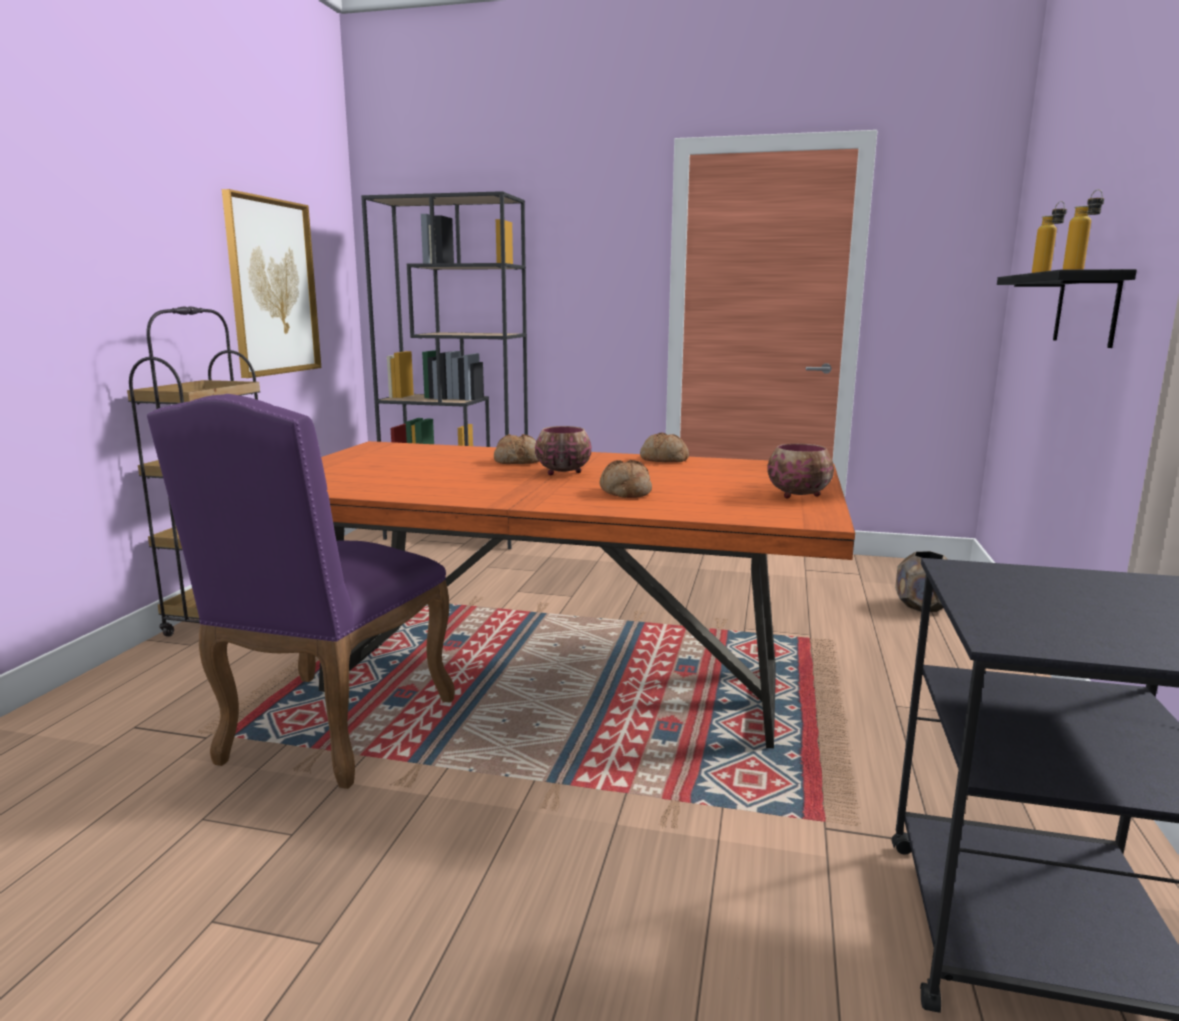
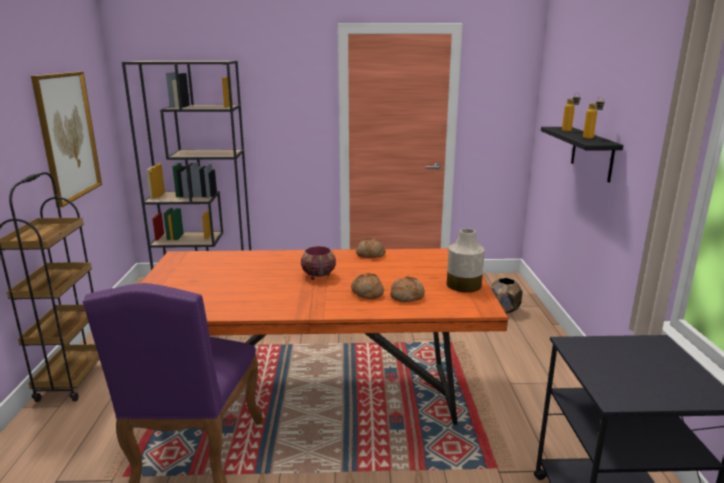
camera: 15 degrees left, 5 degrees up
bread [494,434,539,464] -> bread moved to [390,276,425,302]
bowl [767,443,834,499] -> beige vase [447,228,485,292]

